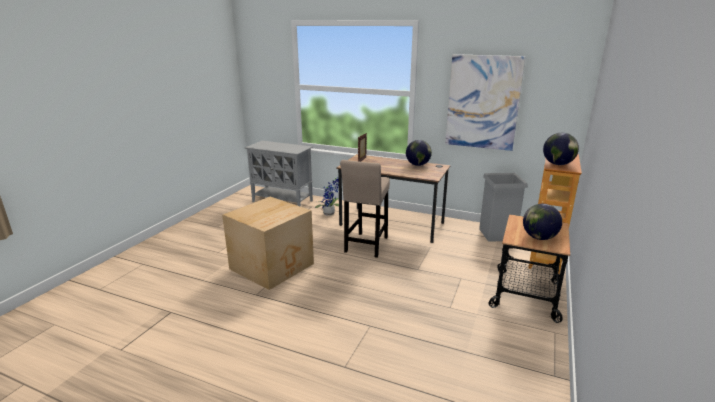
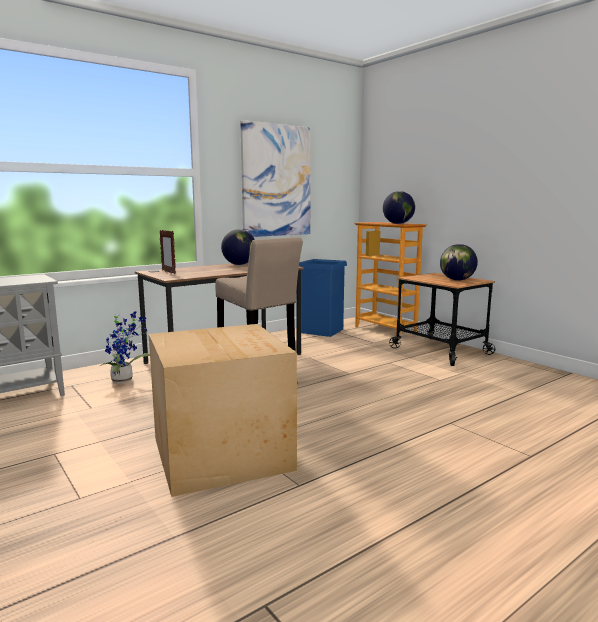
camera: 60 degrees left, 10 degrees down
grey trash can [479,173,528,242] -> blue trash can [299,259,347,337]

